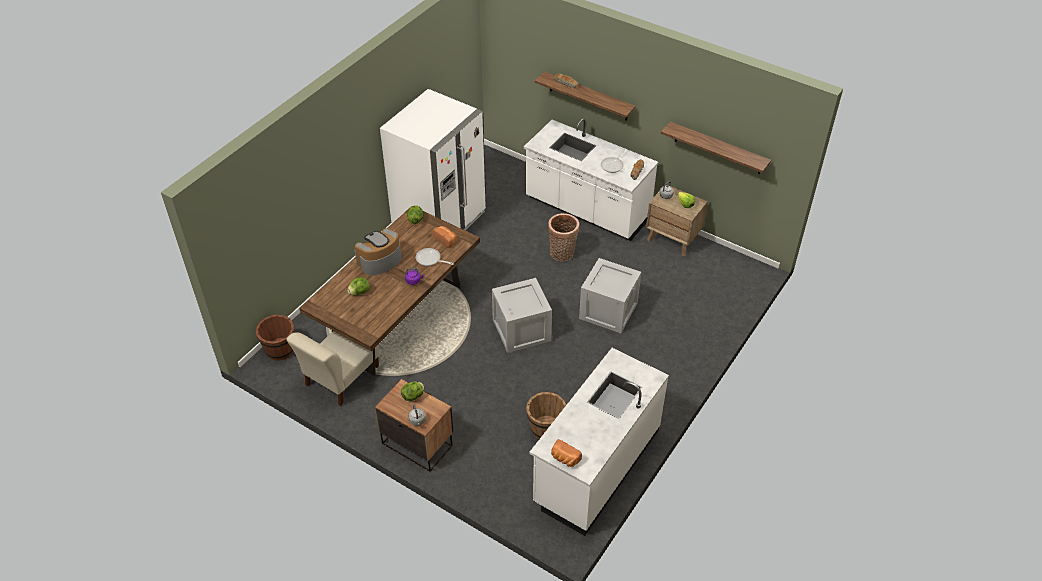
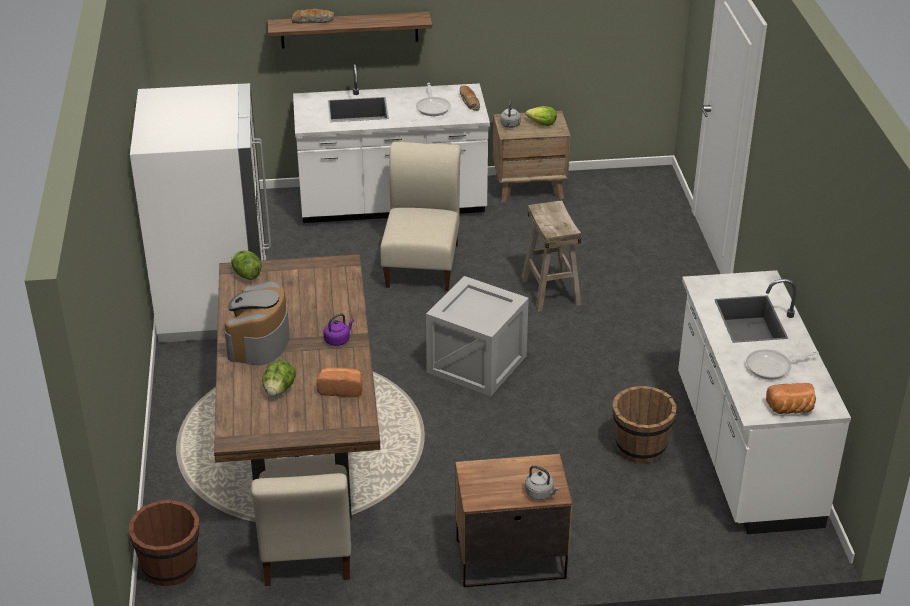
camera: 40 degrees left, 10 degrees down
lettuce [401,382,424,401] -> none
frying pan [416,248,454,266] -> frying pan moved to [746,349,819,379]
bread [433,226,457,248] -> bread moved to [317,367,362,397]
basket [548,213,579,261] -> beige chair [380,141,461,291]
crate [579,258,641,333] -> beige stool [521,200,581,312]
shelf [661,122,771,175] -> none

